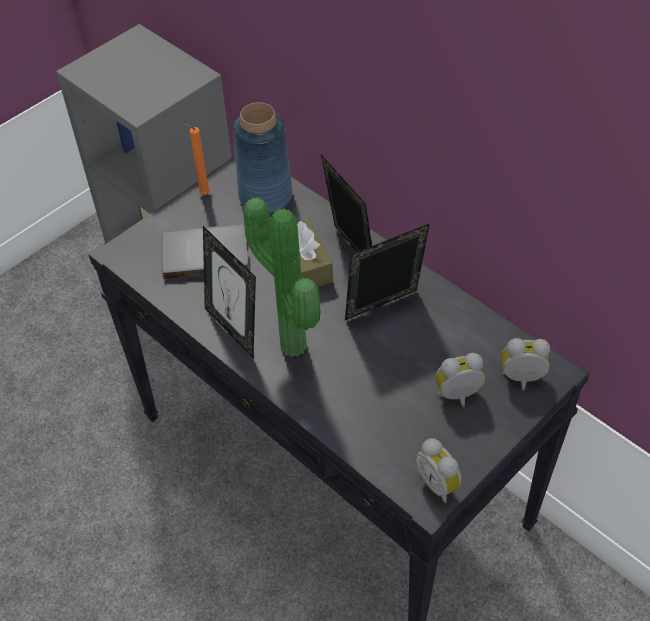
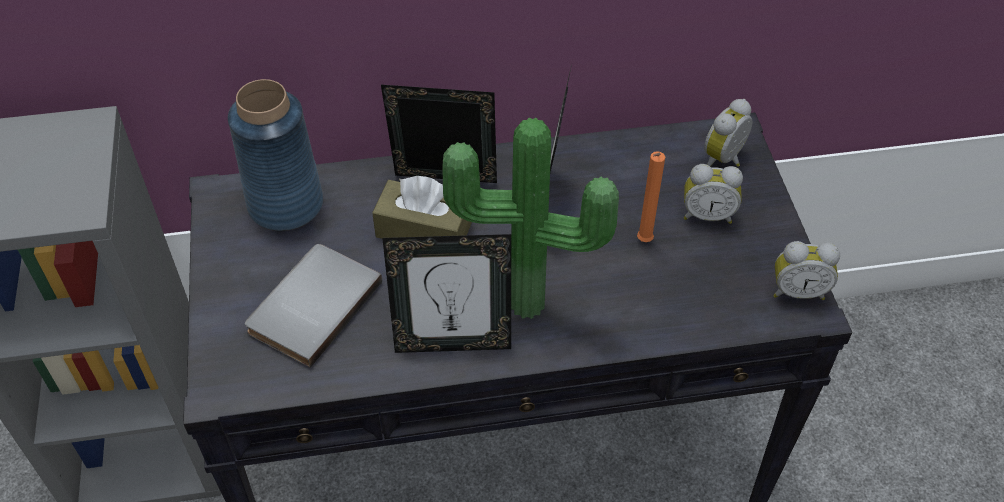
camera: 55 degrees left, 0 degrees up
orange candle [183,124,210,195] -> orange candle moved to [637,151,665,242]
alarm clock [435,353,485,407] -> alarm clock turned 105 degrees counterclockwise [684,164,743,224]

